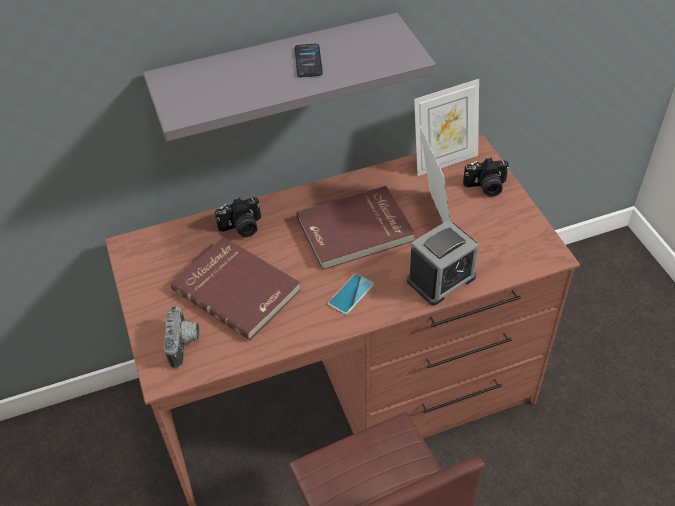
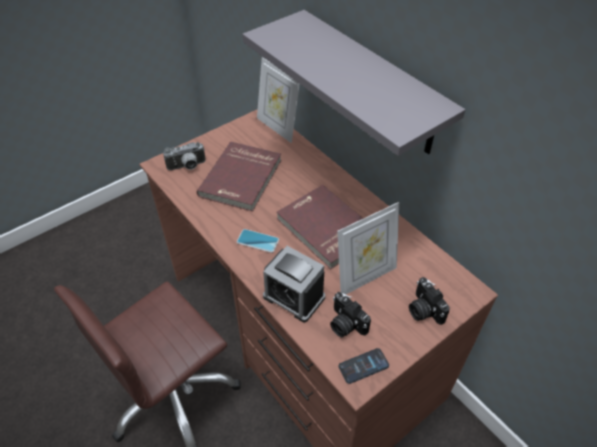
camera: 70 degrees right, 0 degrees up
camera [215,197,261,237] -> camera moved to [330,292,371,337]
phone [295,44,323,77] -> phone moved to [339,348,389,384]
picture frame [414,79,479,176] -> picture frame moved to [257,57,300,143]

